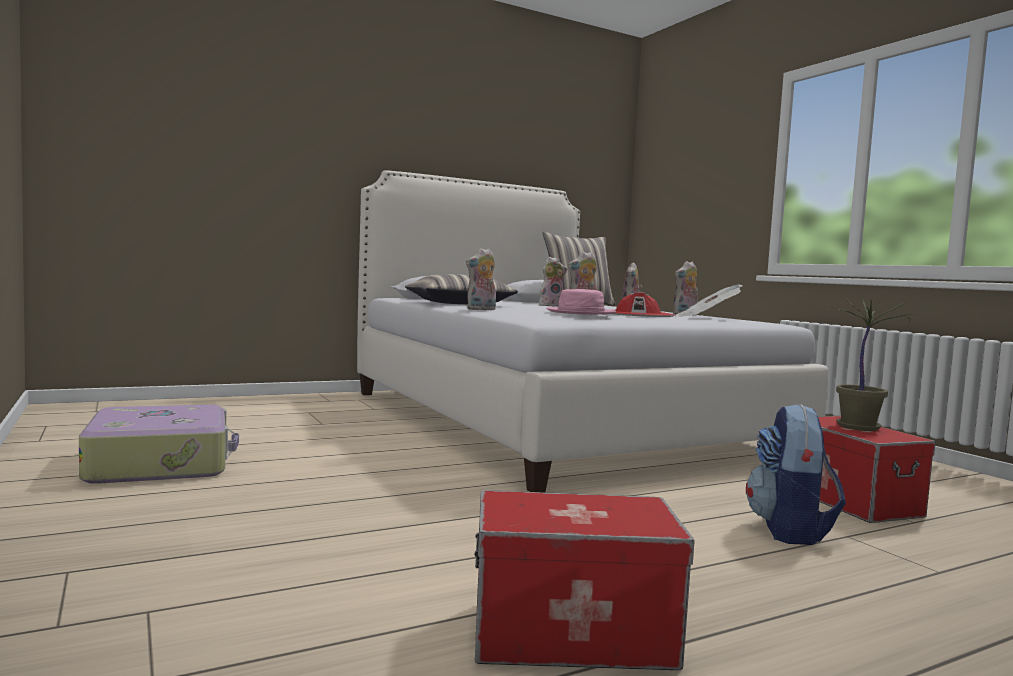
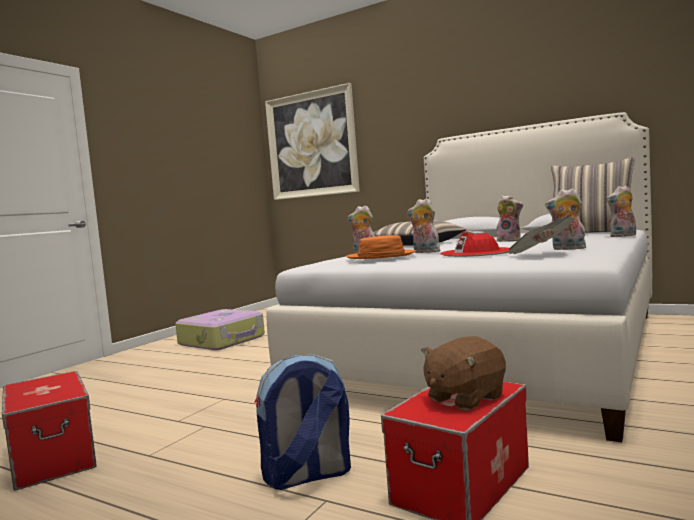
camera: 60 degrees right, 0 degrees up
pink hat [546,289,616,315] -> orange hat [346,235,416,259]
potted plant [827,298,912,431] -> brown plush toy [421,336,506,410]
none -> picture [265,83,360,200]

